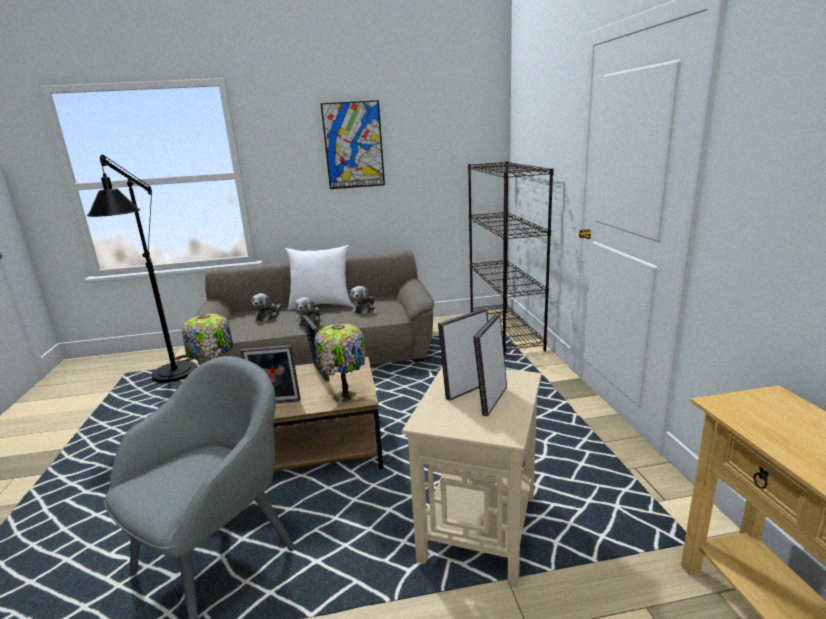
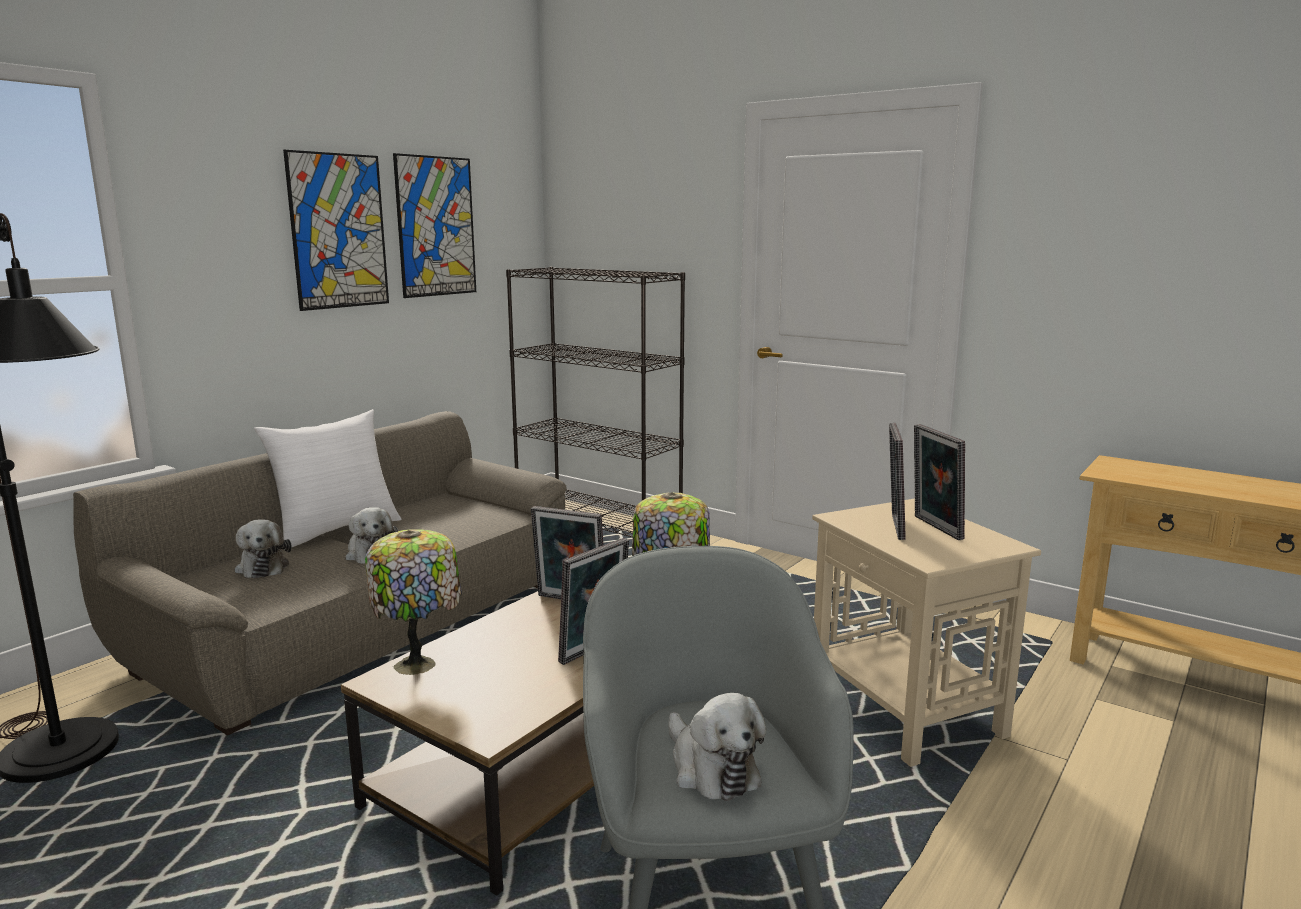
camera: 45 degrees left, 5 degrees down
plush toy [350,286,374,314] -> plush toy moved to [668,693,766,801]
none -> picture [393,153,476,298]

